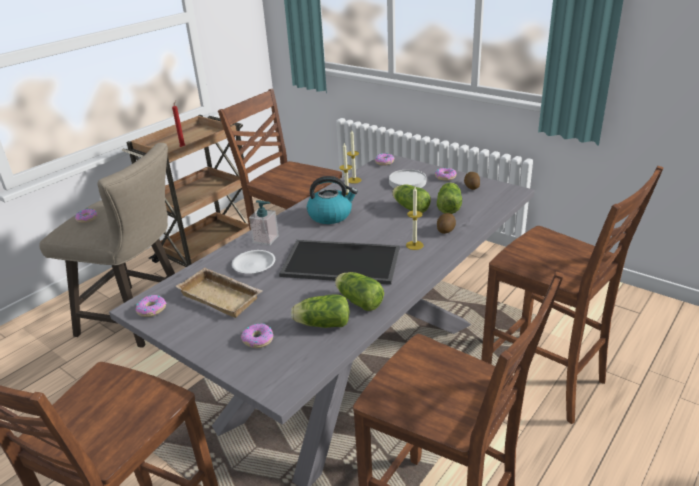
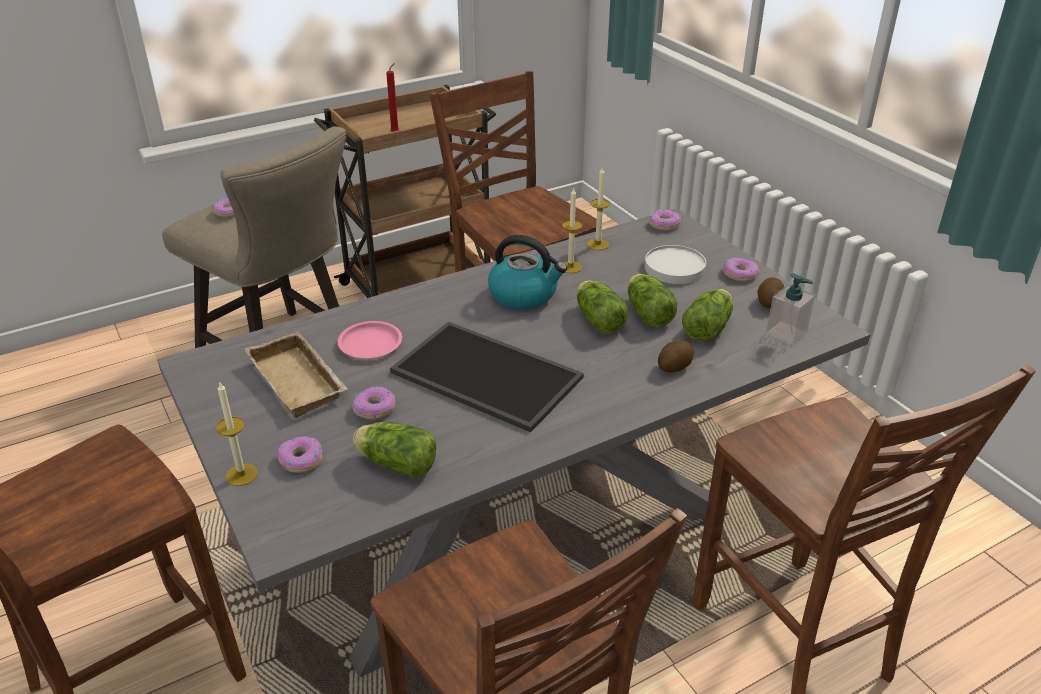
camera: 20 degrees right, 5 degrees up
donut [136,295,166,317] -> donut moved to [352,386,396,420]
white plate [232,250,275,274] -> pink plate [338,321,402,358]
soap dispenser [249,200,279,245] -> soap dispenser moved to [766,273,815,345]
lettuce [335,272,384,311] -> lettuce moved to [576,281,628,334]
candle [406,187,424,250] -> candle moved to [216,383,258,486]

